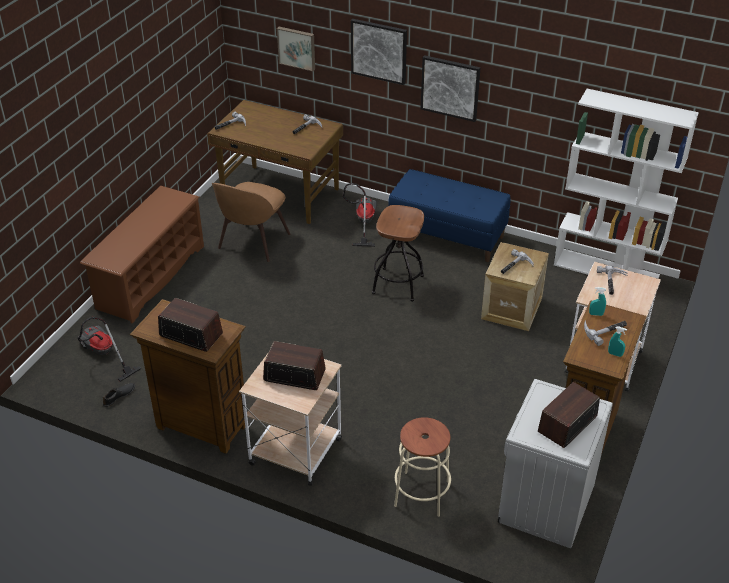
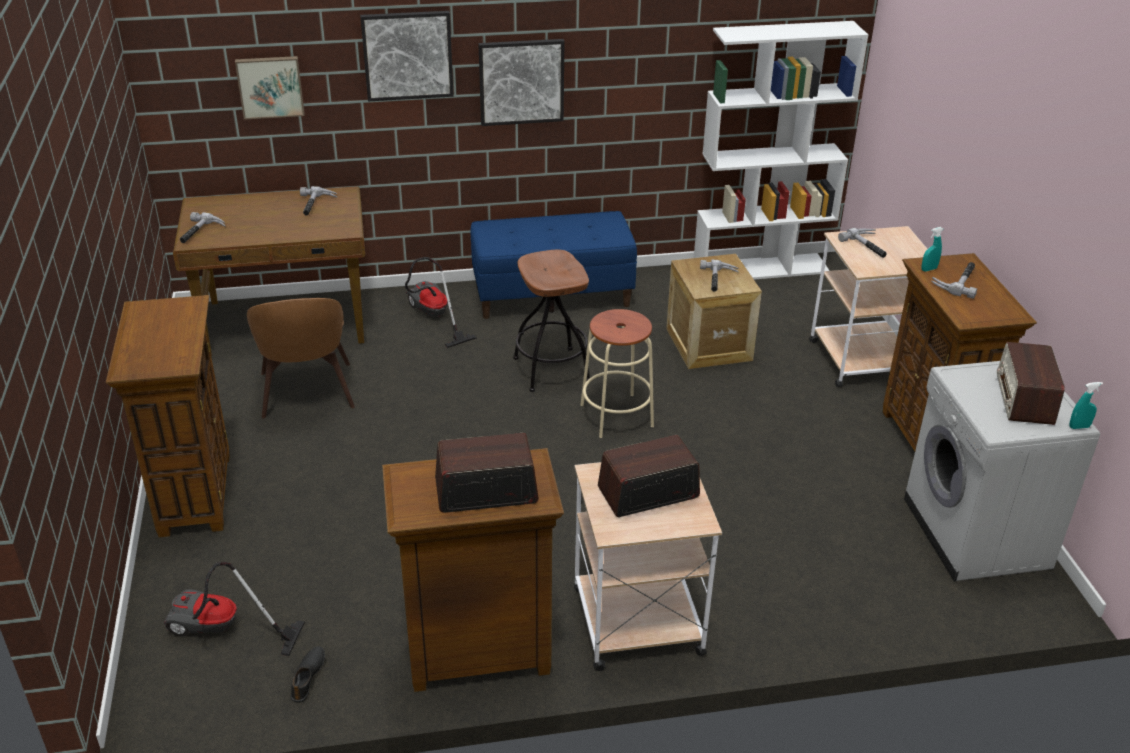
camera: 35 degrees left, 5 degrees down
brown shoe rack [80,186,204,324] -> brown cabinet [106,295,229,537]
beige stool [394,417,451,517] -> beige stool moved to [580,309,654,438]
turquoise spray bottle [608,326,627,357] -> turquoise spray bottle moved to [1069,382,1103,429]

